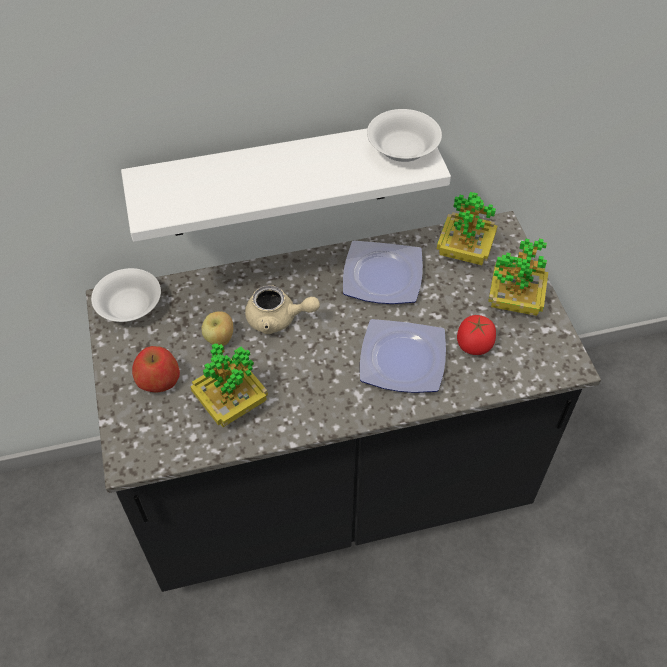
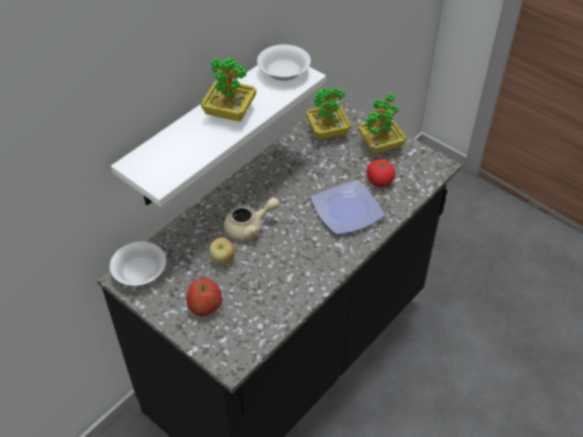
camera: 35 degrees left, 5 degrees down
potted plant [191,343,268,427] -> potted plant moved to [201,58,256,122]
plate [343,240,423,304] -> none

